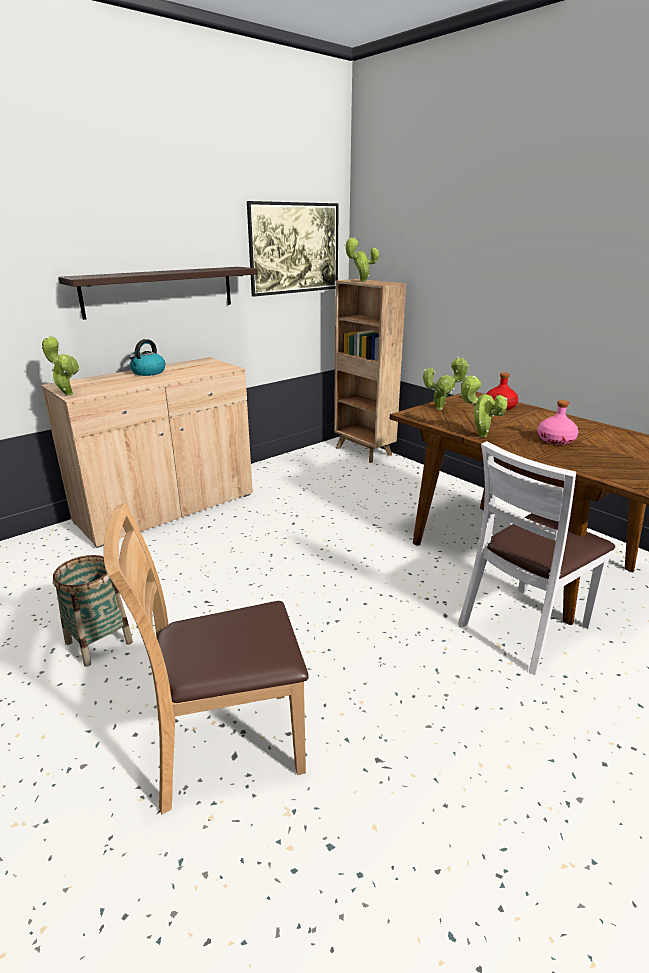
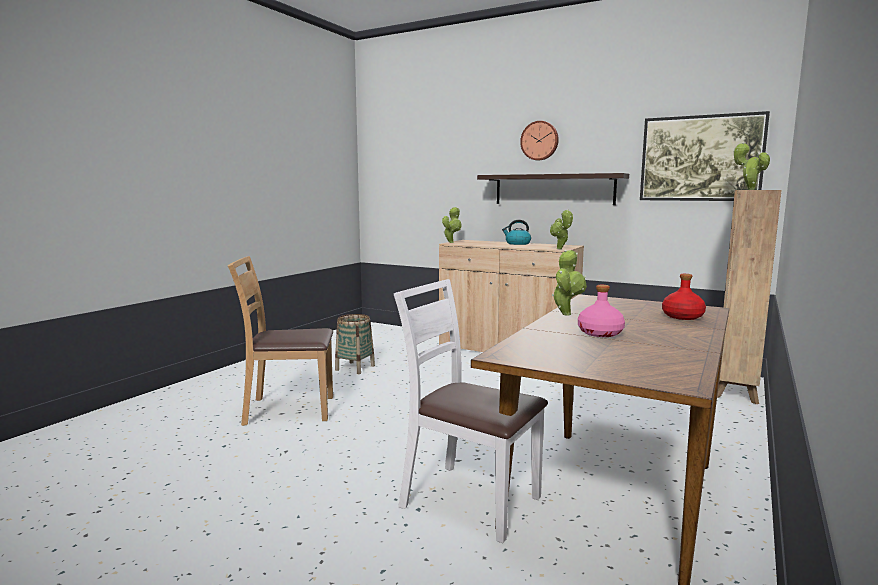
camera: 70 degrees right, 15 degrees down
brown chair [103,503,309,814] -> brown chair turned 60 degrees counterclockwise [228,256,333,426]
potted plant [423,357,470,410] -> potted plant moved to [550,209,573,249]
none -> wall clock [520,121,559,160]

